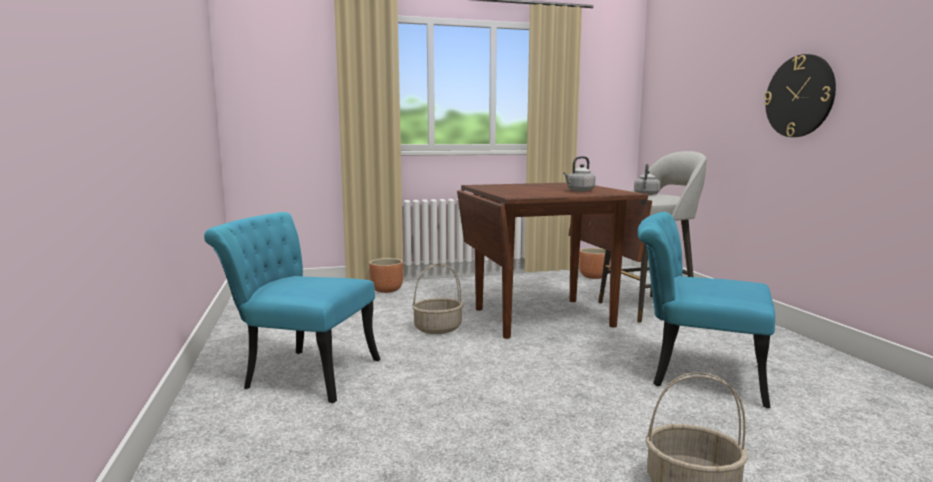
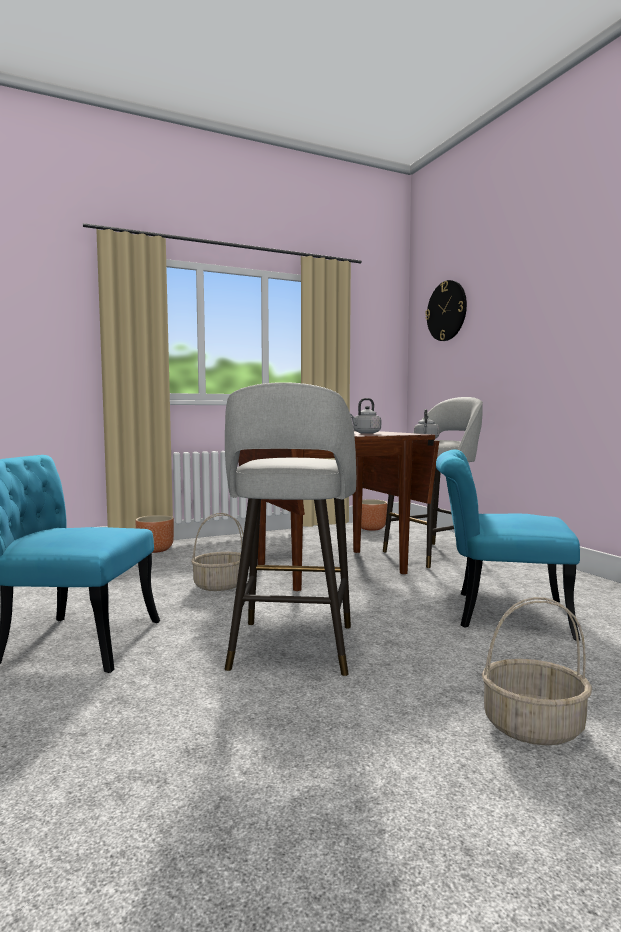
camera: 10 degrees left, 5 degrees down
wall clock [764,54,836,137] -> wall clock moved to [425,280,467,341]
none -> grey stool [225,382,356,676]

